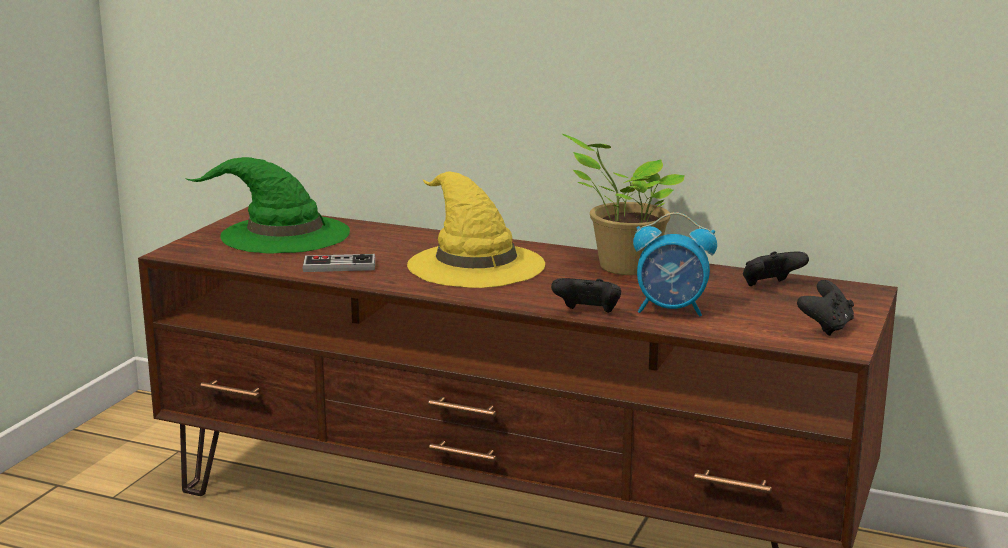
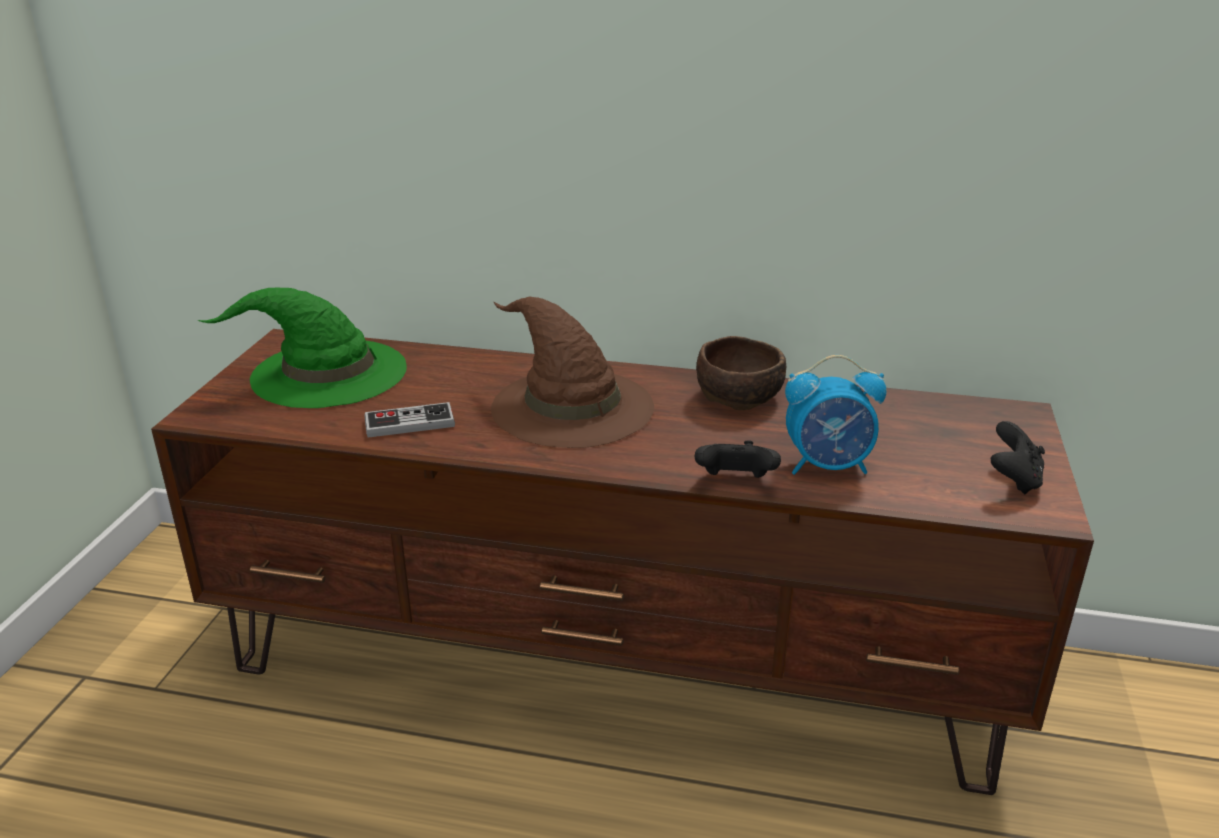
camera: 10 degrees left, 10 degrees up
yellow hat [407,172,545,288] -> brown hat [491,296,654,448]
potted plant [562,134,685,275] -> brown bowl [696,336,786,410]
black game controller [743,251,809,286] -> none

